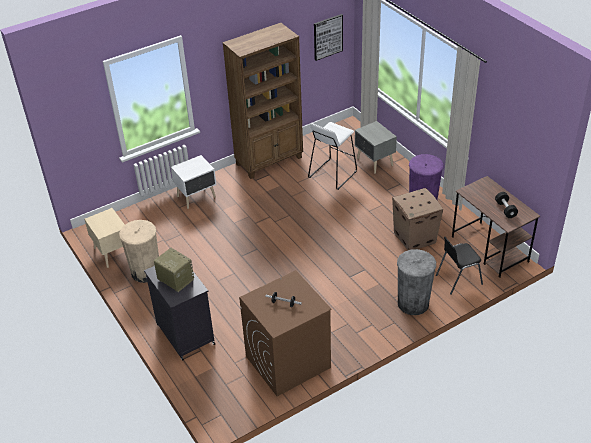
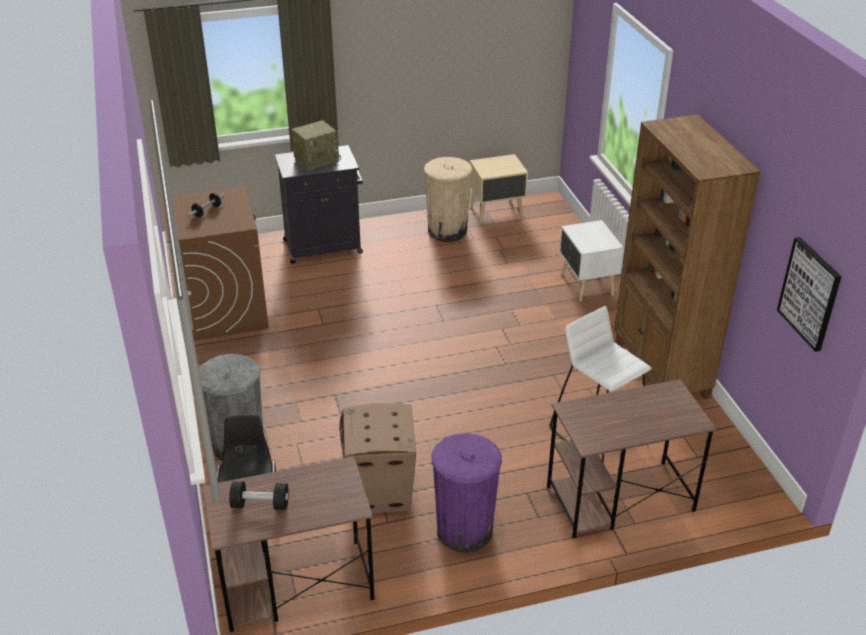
camera: 105 degrees right, 5 degrees down
grey nightstand [355,121,397,174] -> brown desk [547,379,717,538]

